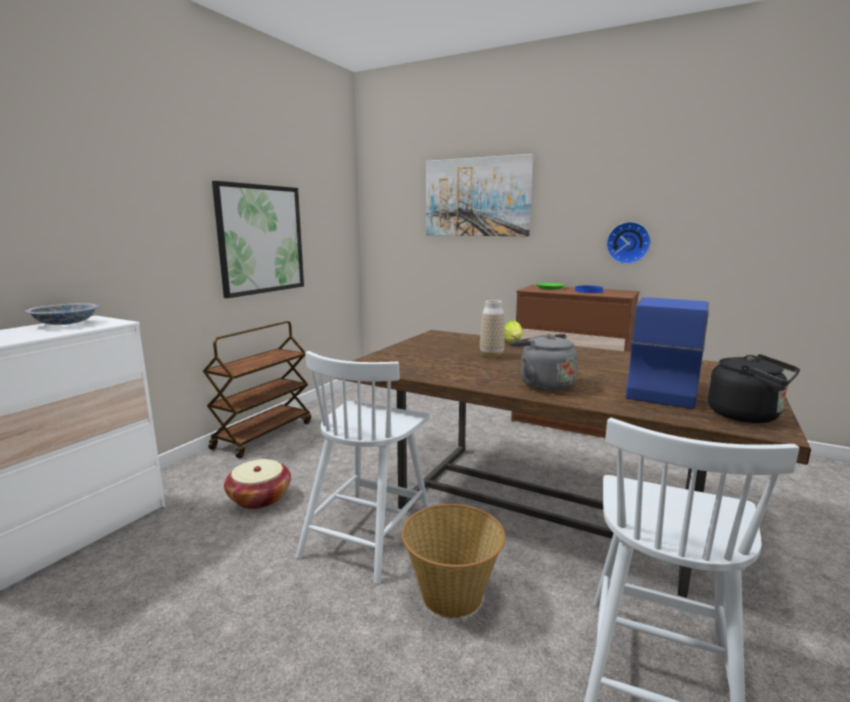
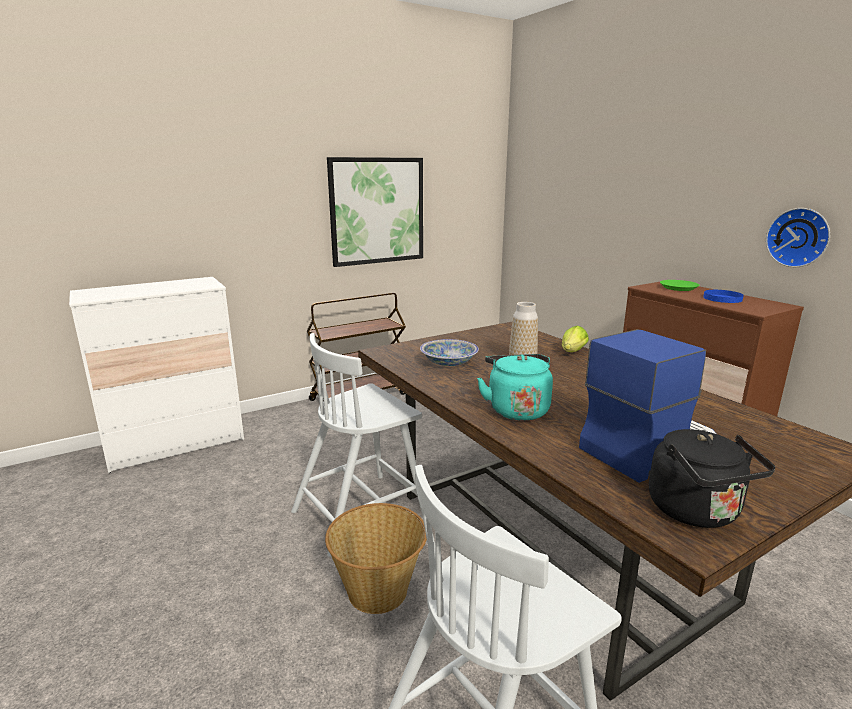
camera: 30 degrees right, 5 degrees up
bowl [25,303,99,325] -> bowl moved to [420,339,479,366]
basket [224,459,291,509] -> none
picture [426,154,533,236] -> none
grey kettle [511,334,578,391] -> turquoise kettle [477,354,553,421]

